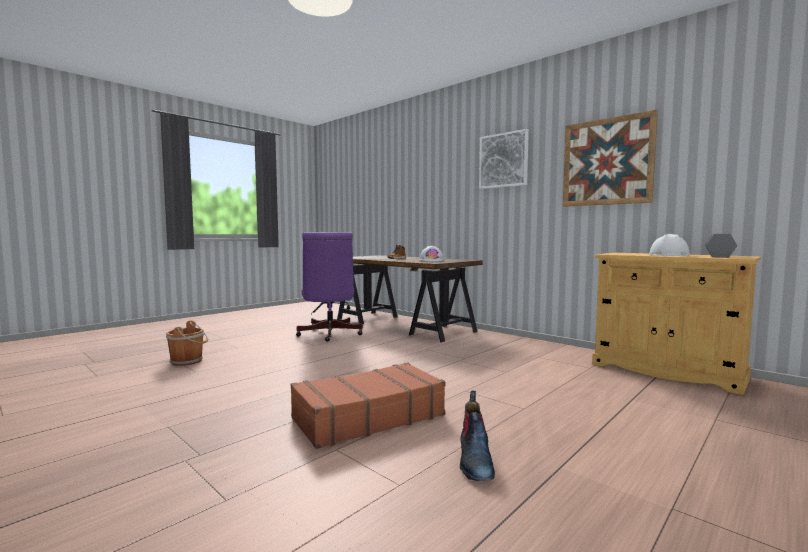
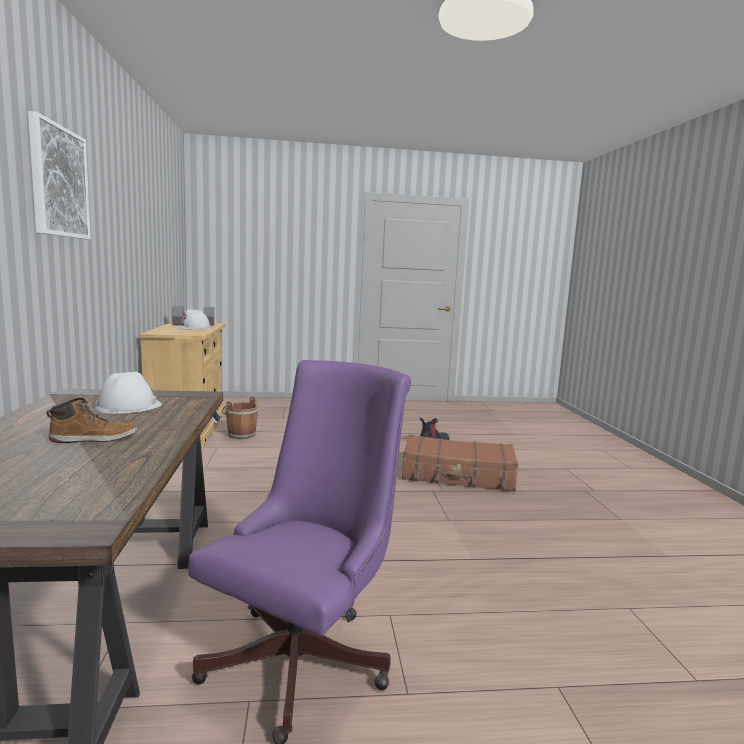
camera: 140 degrees left, 5 degrees up
brown bucket [166,320,208,366] -> brown bucket moved to [222,396,259,439]
picture [563,110,658,207] -> none

